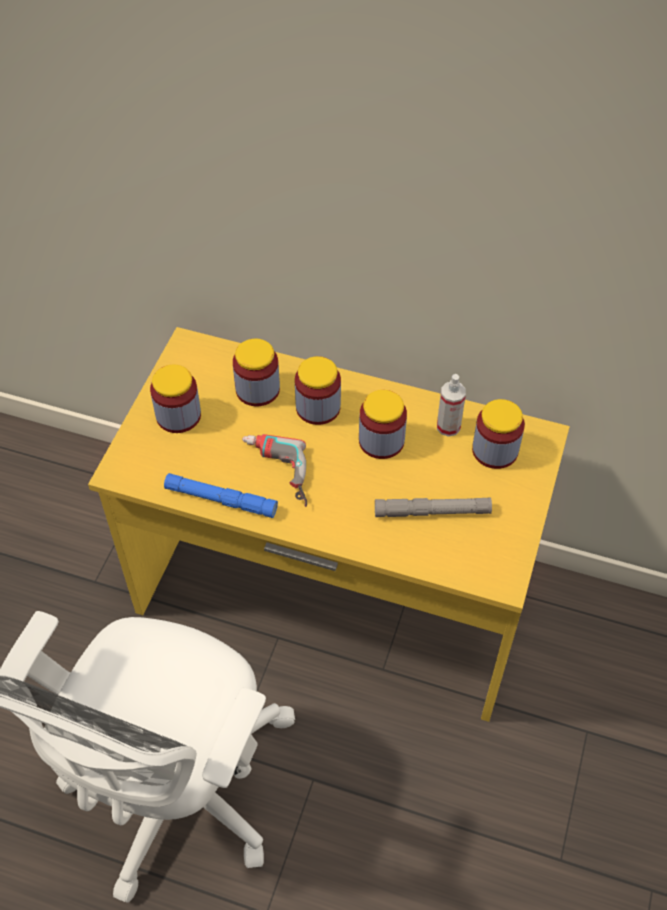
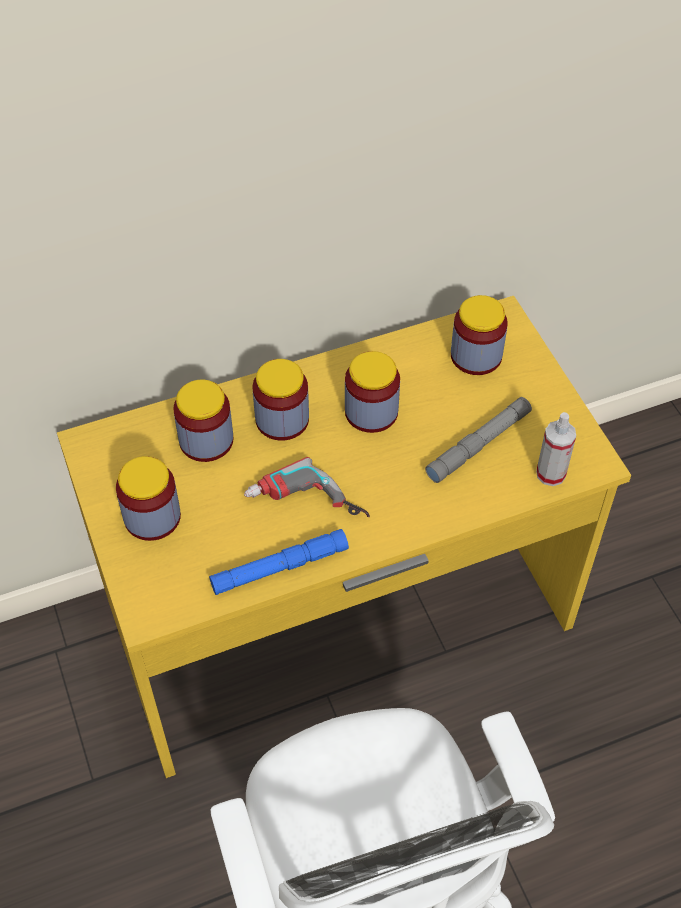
camera: 40 degrees left, 0 degrees up
spray bottle [437,374,466,437] -> spray bottle moved to [536,412,576,486]

